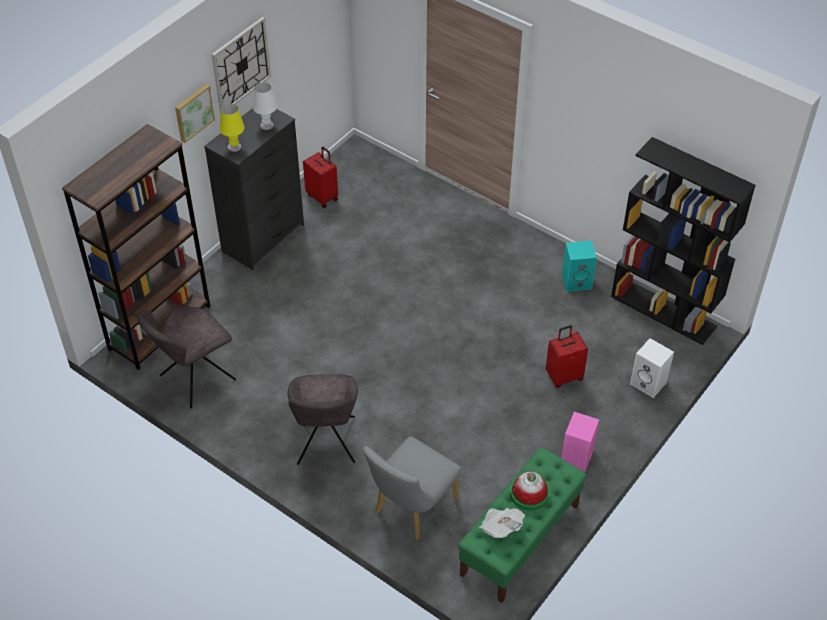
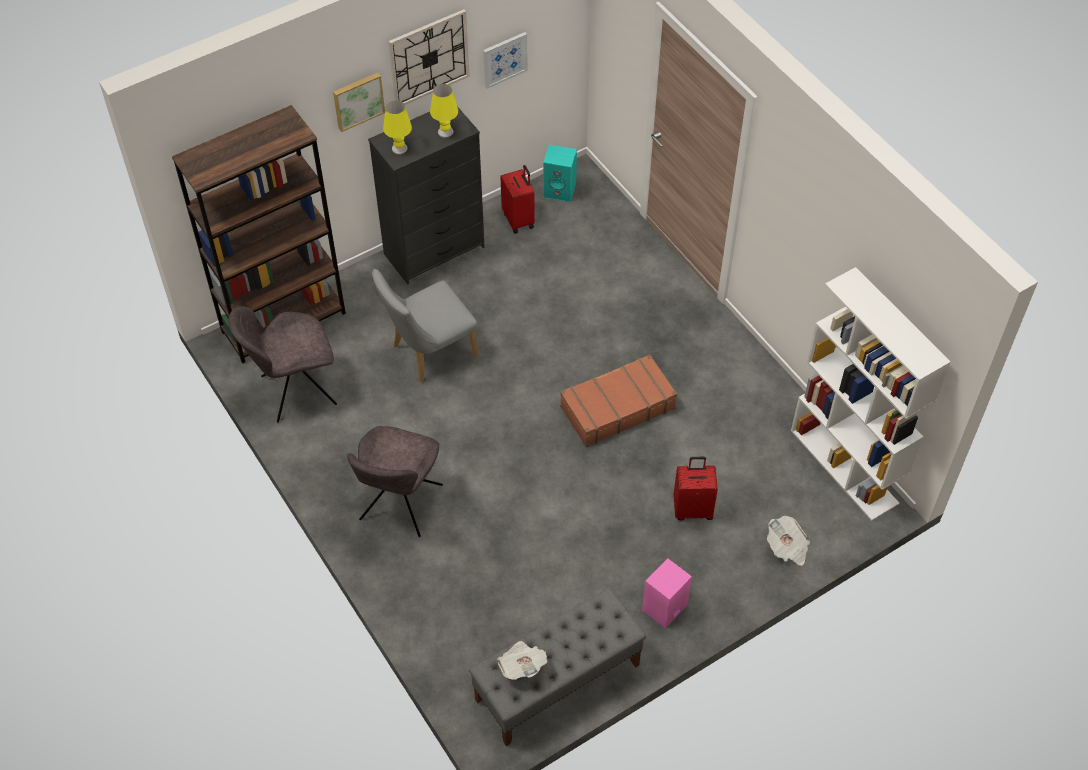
camera: 20 degrees right, 5 degrees up
white table lamp [253,82,277,130] -> yellow table lamp [430,84,458,138]
grey chair [363,436,461,540] -> grey chair moved to [372,269,478,383]
green bench [458,447,587,603] -> grey bench [469,587,646,746]
hat [510,471,549,511] -> none
turquoise speaker [562,241,597,292] -> turquoise speaker moved to [543,145,577,202]
black bookcase [611,137,756,345] -> white bookcase [791,267,950,521]
white speaker [630,338,674,398] -> newspaper [767,516,810,566]
none -> picture [483,32,528,89]
none -> brown suitcase [560,354,677,447]

